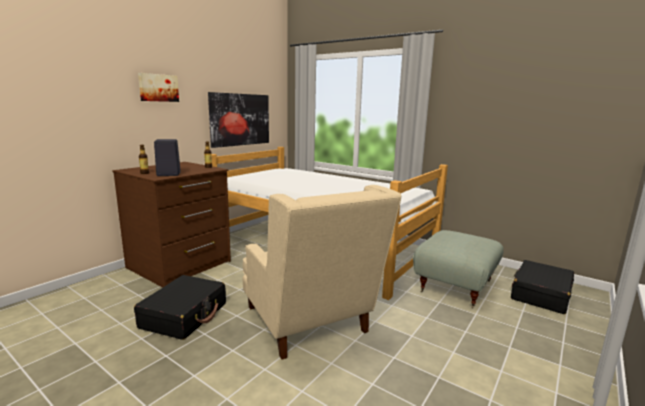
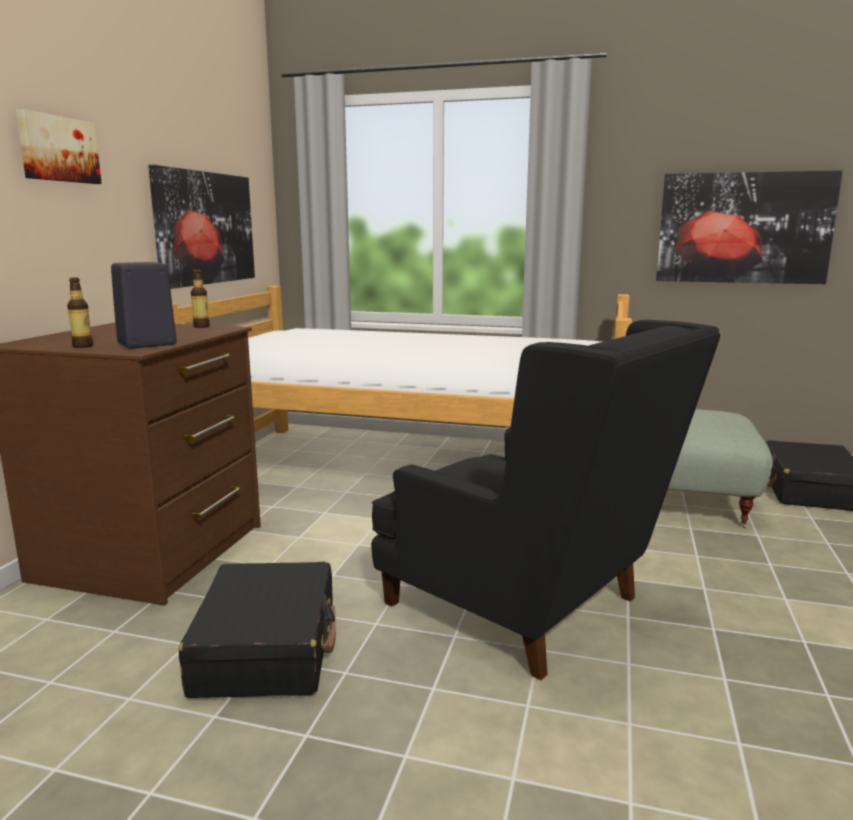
camera: 20 degrees left, 0 degrees up
beige armchair [243,185,401,360] -> black armchair [371,320,720,680]
none -> picture [656,170,843,284]

